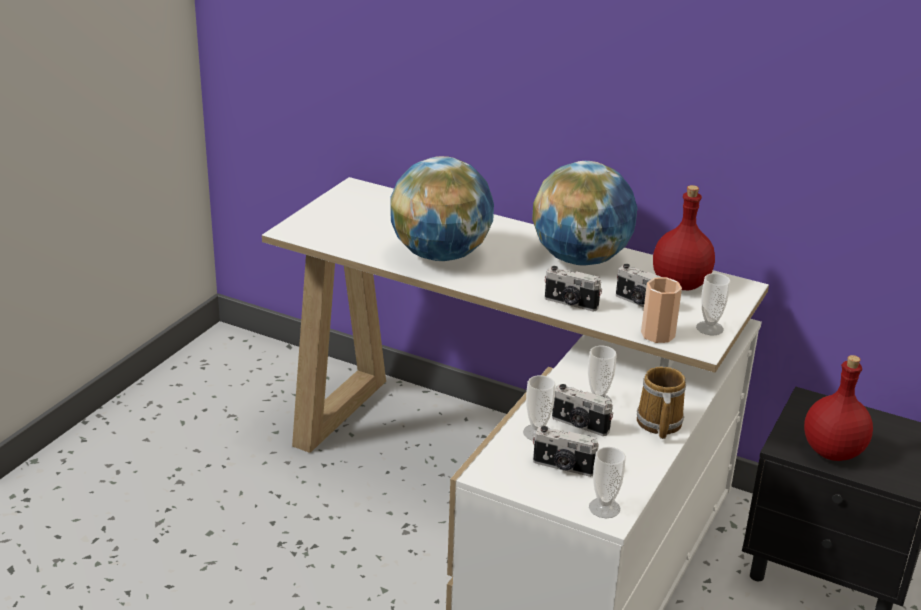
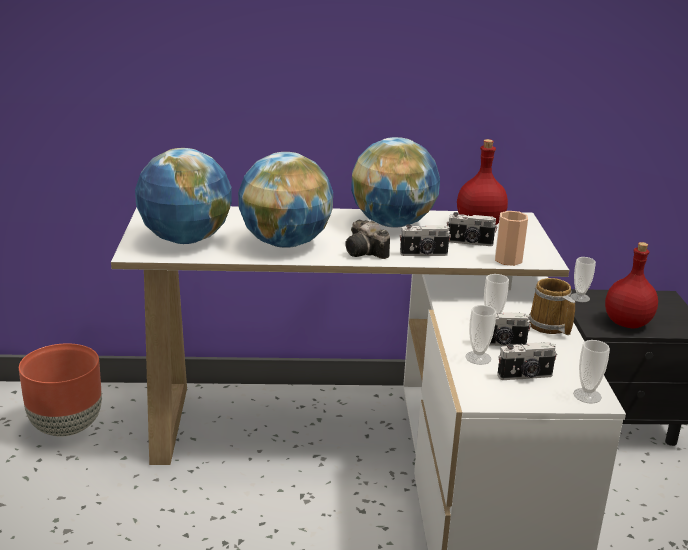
camera: 30 degrees left, 5 degrees down
cup [696,273,730,335] -> cup moved to [570,257,596,302]
none -> brown planter [19,344,102,437]
none -> globe [135,148,232,244]
none -> camera [345,220,390,259]

